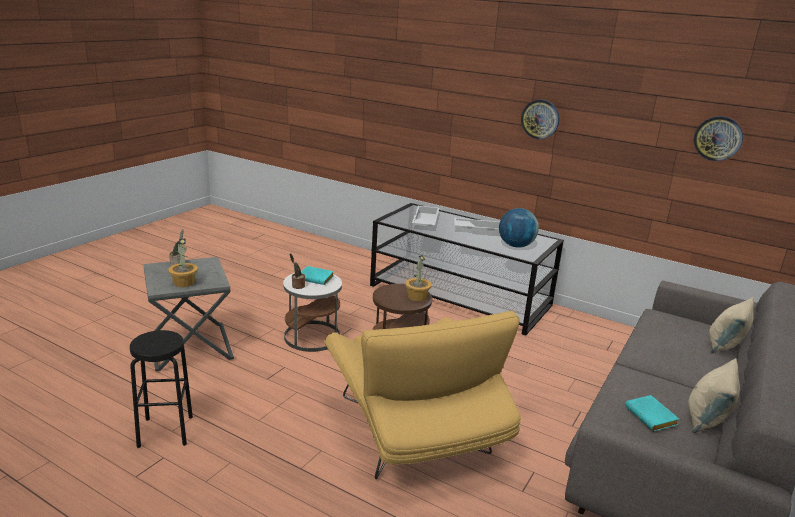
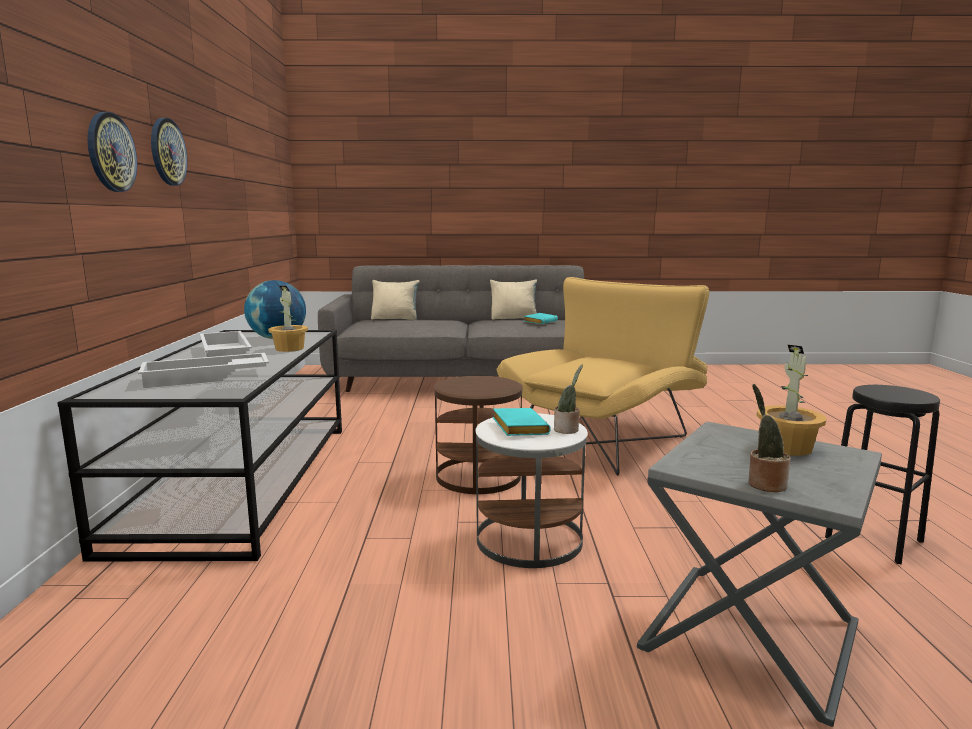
camera: 120 degrees left, 10 degrees down
potted plant [405,255,432,301] -> potted plant moved to [268,286,308,352]
wall clock [693,116,743,161] -> wall clock moved to [87,112,137,192]

